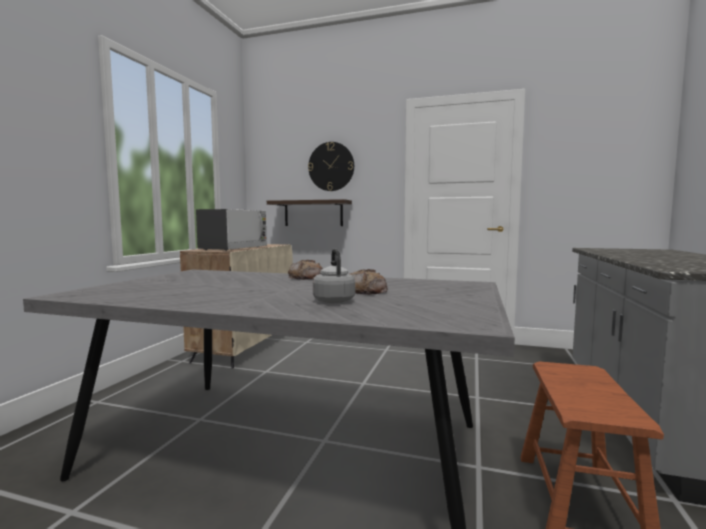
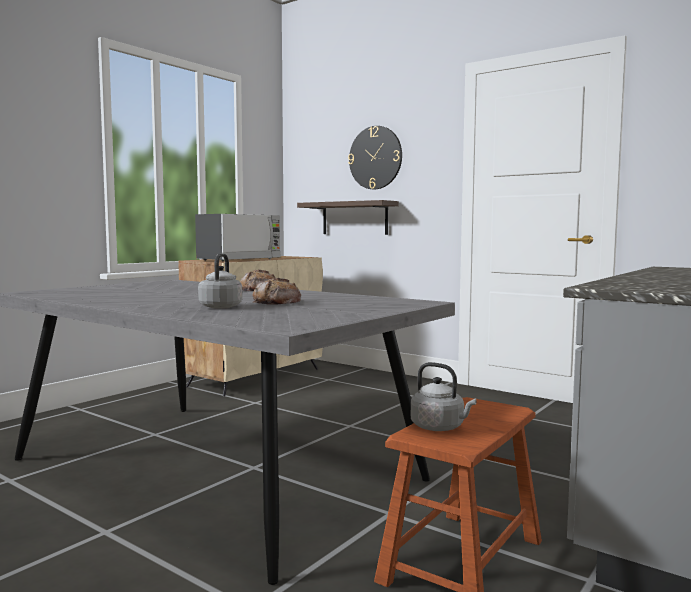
camera: 20 degrees right, 0 degrees up
none -> grey kettle [411,362,477,431]

